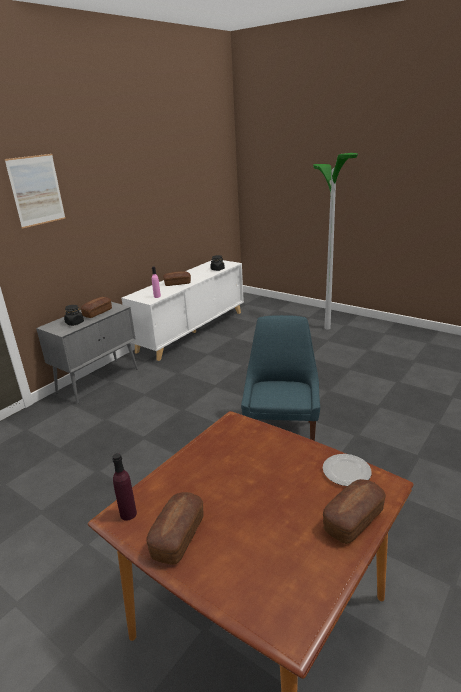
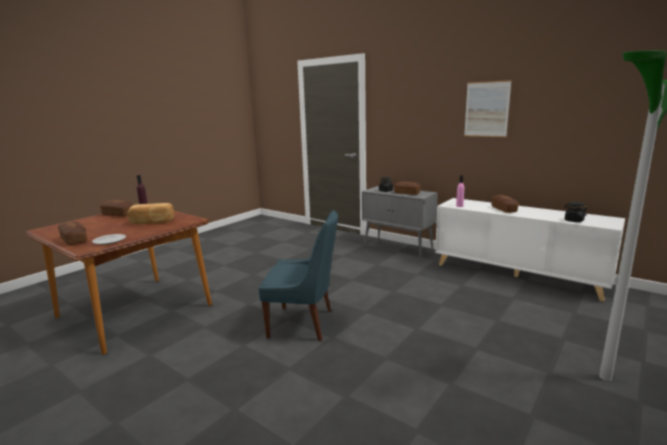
camera: 90 degrees right, 10 degrees down
picture [4,154,66,229] -> picture moved to [464,80,512,137]
none -> bread [128,203,174,224]

